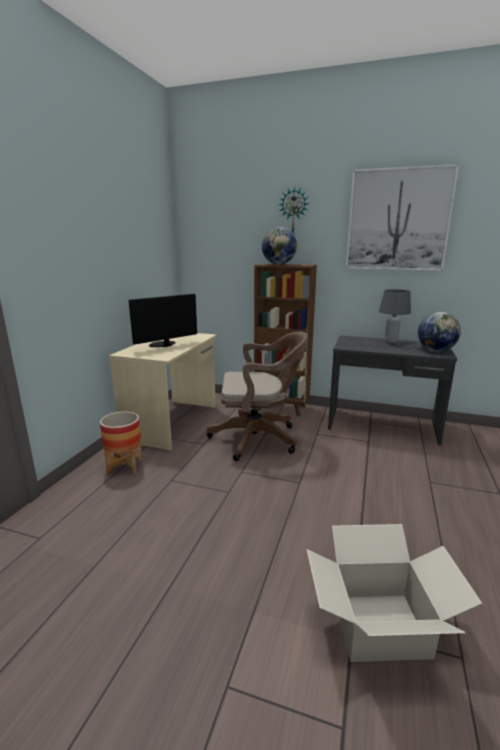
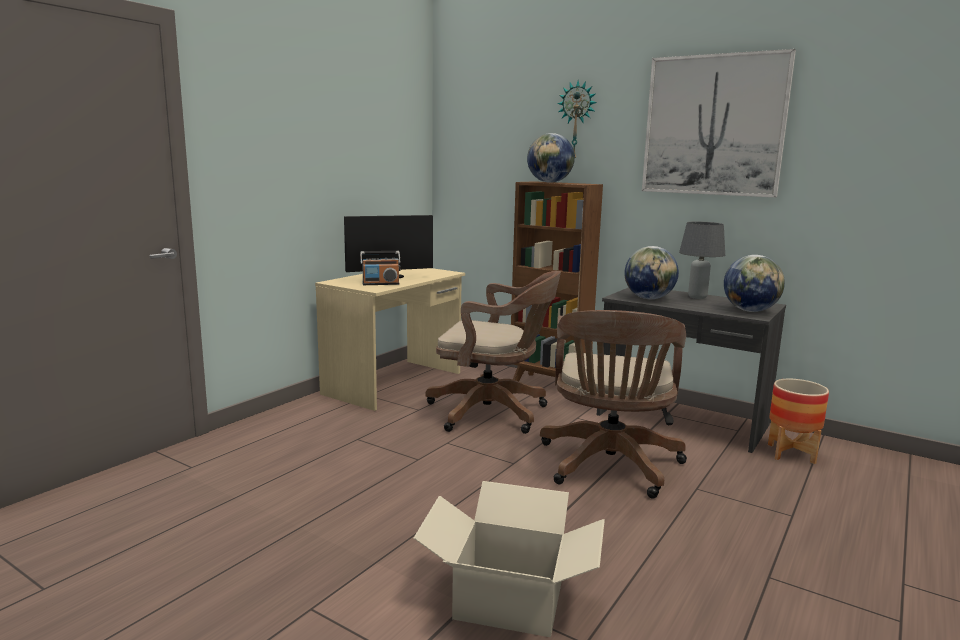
camera: 15 degrees right, 5 degrees down
planter [100,411,142,475] -> planter moved to [768,379,829,464]
none -> radio [360,251,401,285]
none -> brown office chair [540,310,687,499]
none -> globe [624,246,679,299]

